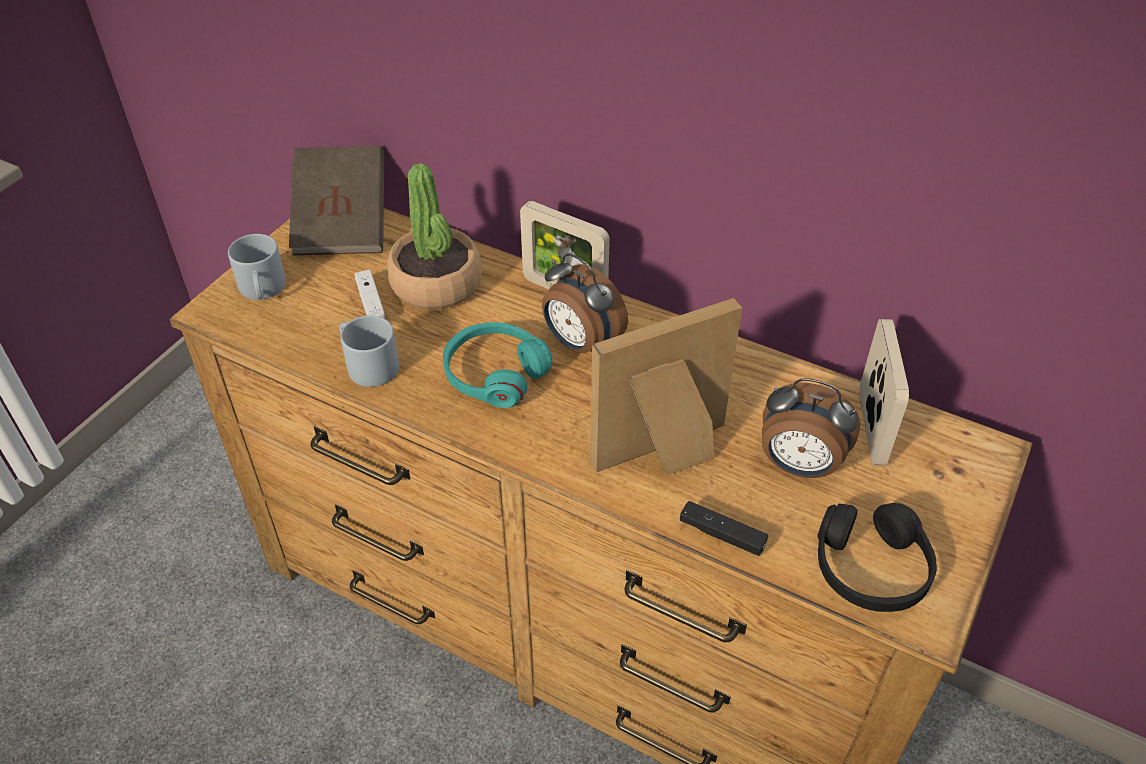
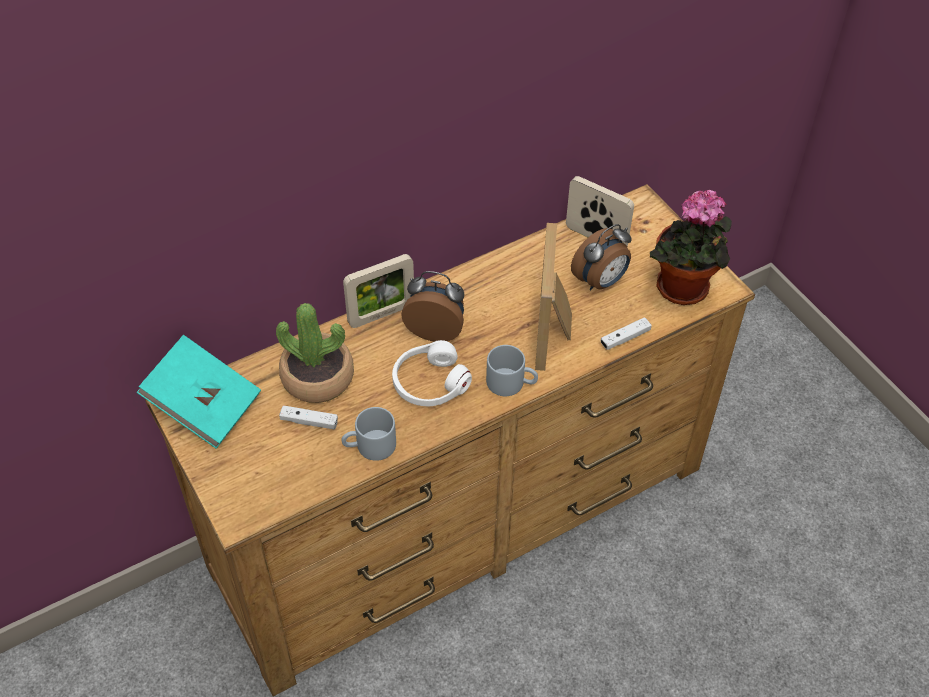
camera: 60 degrees left, 5 degrees up
grey mug [228,234,286,300] -> grey mug moved to [486,345,538,396]
brown book [289,146,384,255] -> turquoise book [137,335,261,449]
turquoise headphones [443,322,552,408] -> white headphones [392,340,472,407]
alarm clock [542,253,628,353] -> alarm clock turned 150 degrees counterclockwise [401,271,464,341]
black game controller [680,501,768,556] -> white game controller [601,317,652,350]
black headphones [817,503,937,612] -> potted plant [650,190,732,305]

